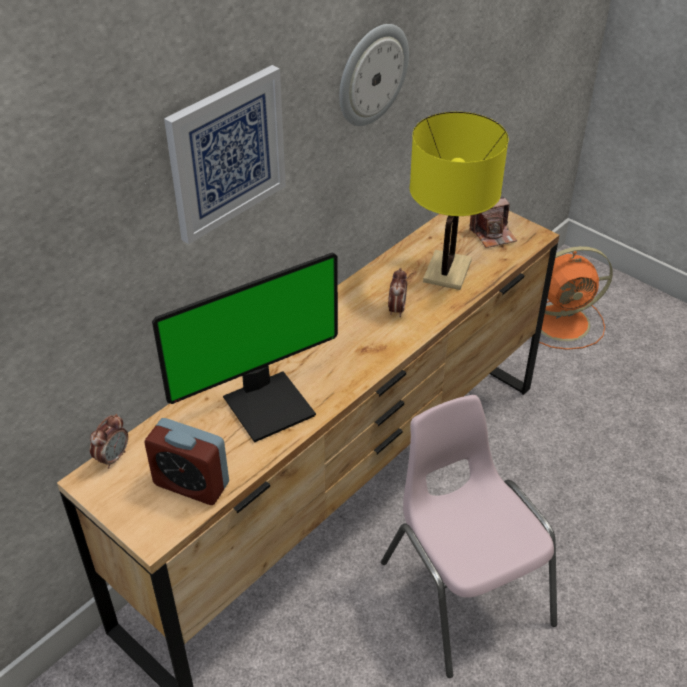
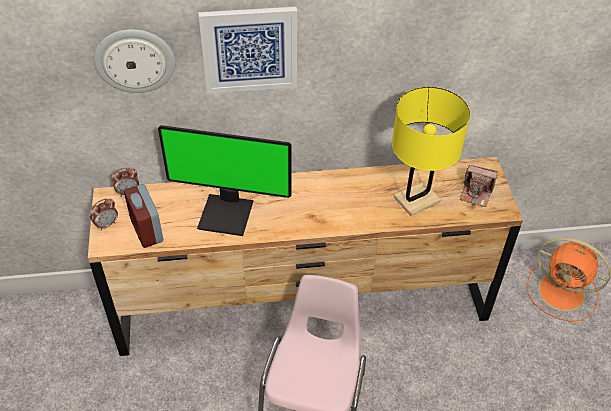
camera: 40 degrees right, 5 degrees up
wall clock [339,24,409,126] -> wall clock moved to [94,29,176,93]
alarm clock [388,268,407,317] -> alarm clock moved to [90,198,118,231]

